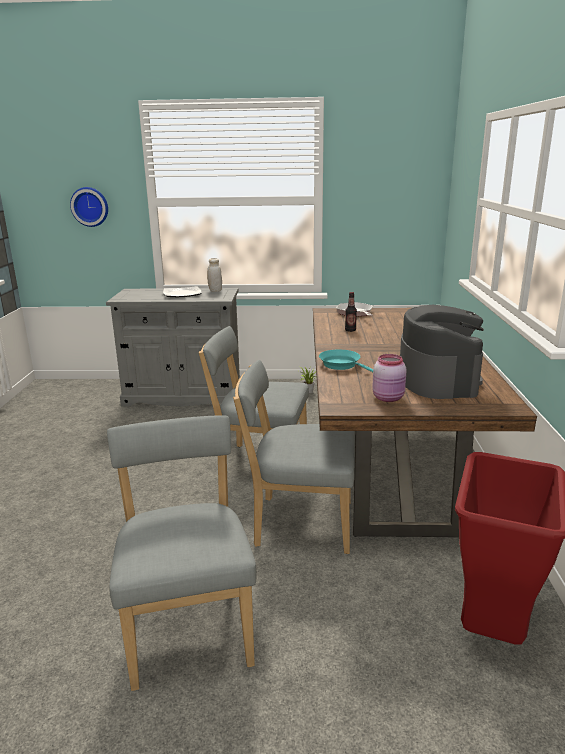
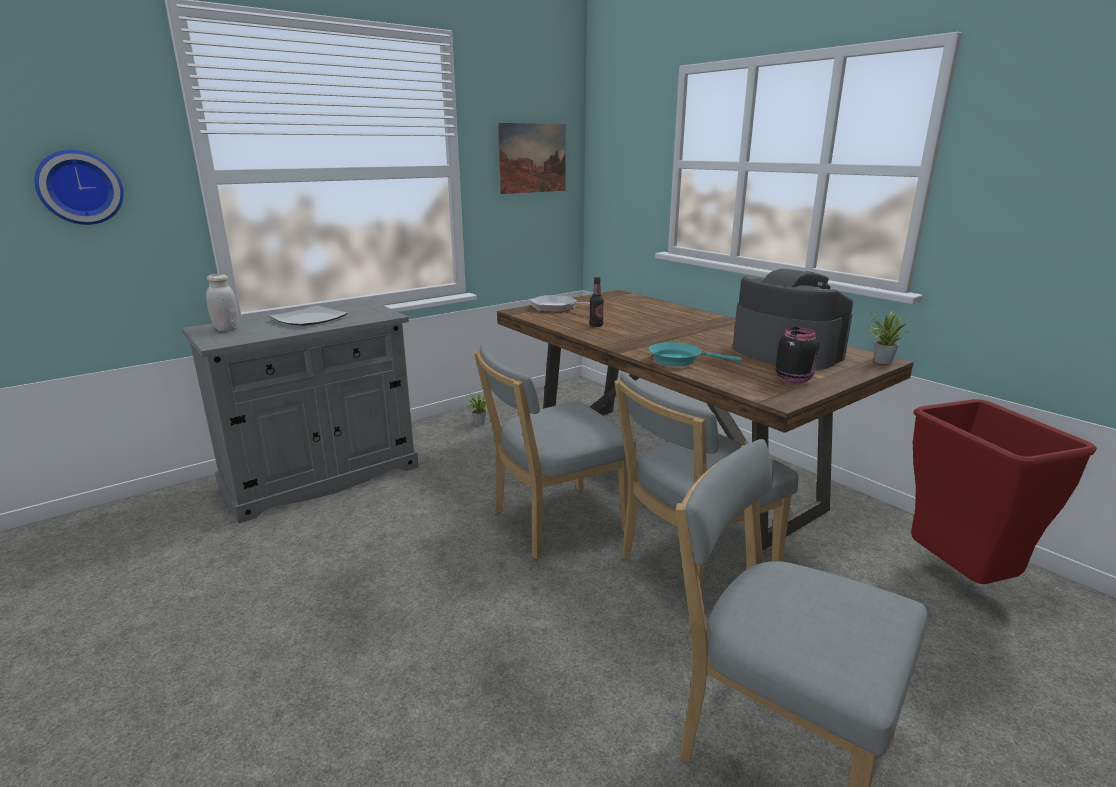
camera: 40 degrees left, 0 degrees up
white jar [207,258,222,292] -> white jar moved to [206,274,239,331]
pink jar [372,354,407,402] -> black jar [776,327,819,383]
none -> picture [498,123,566,194]
none -> potted plant [869,311,909,364]

